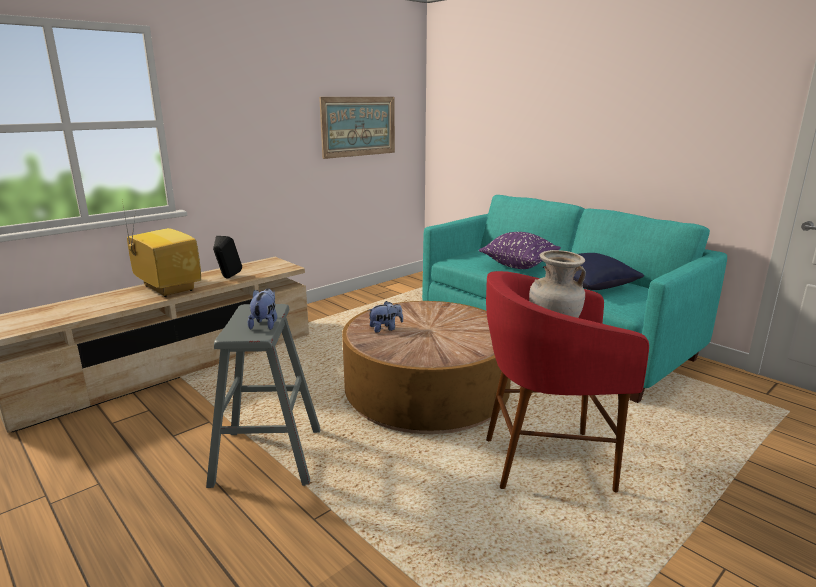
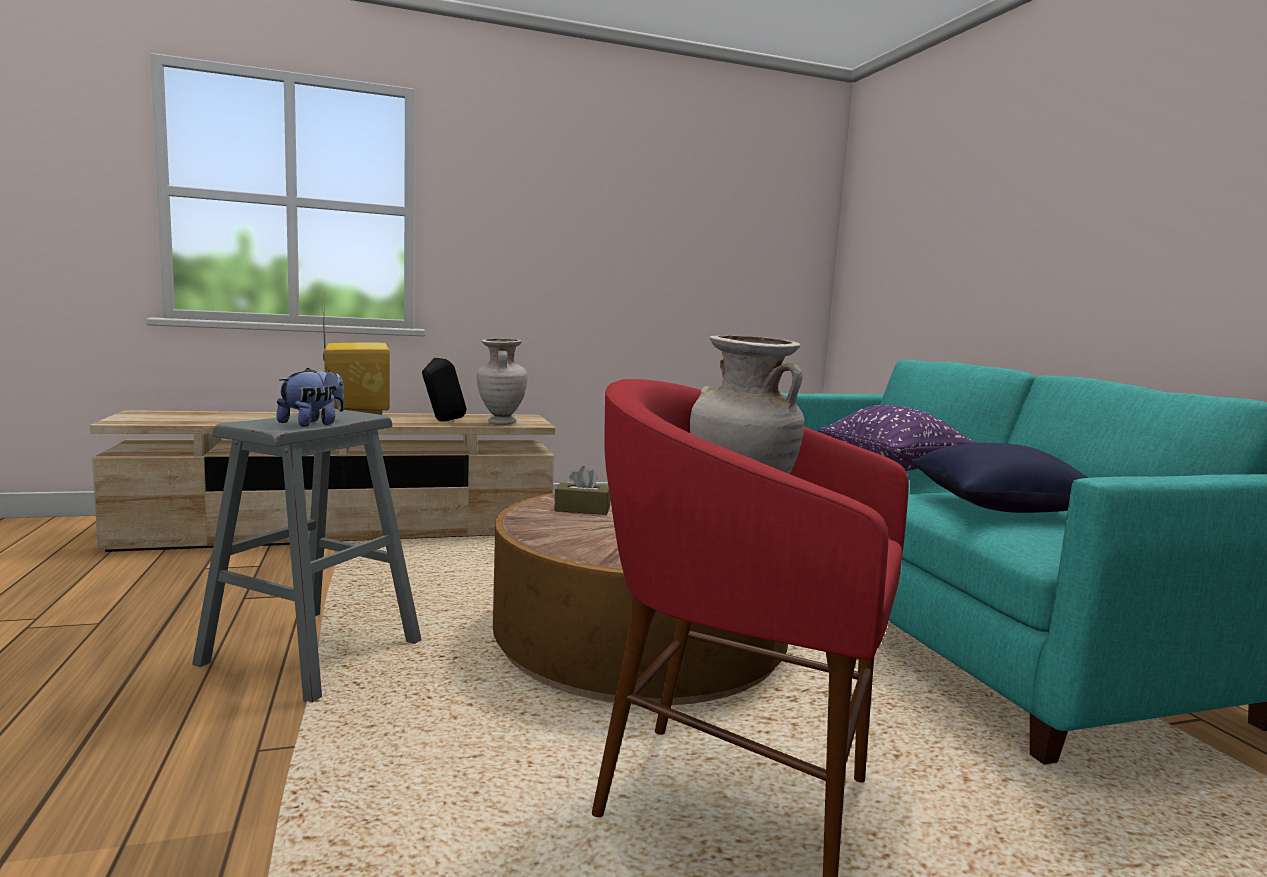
camera: 25 degrees right, 10 degrees down
picture [319,97,395,159] -> none
plush toy [369,301,403,333] -> brown tissue box [554,466,610,515]
none -> beige vase [477,339,528,425]

